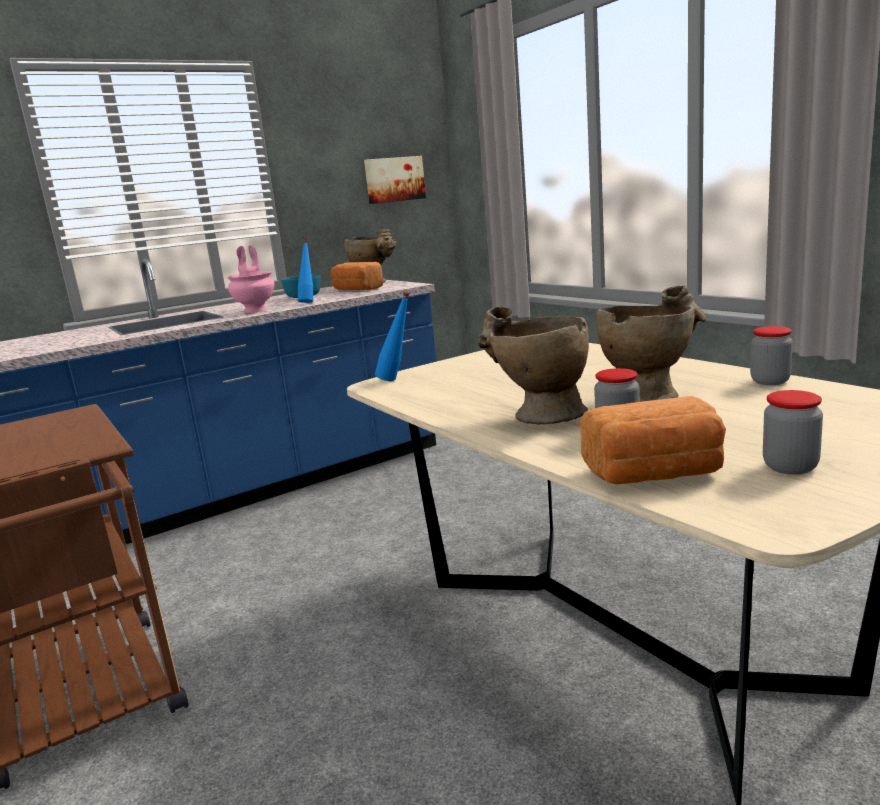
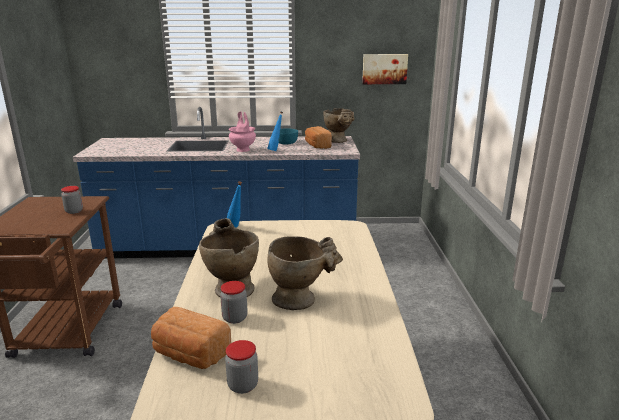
camera: 30 degrees right, 5 degrees up
jar [750,326,793,385] -> jar moved to [61,186,83,214]

